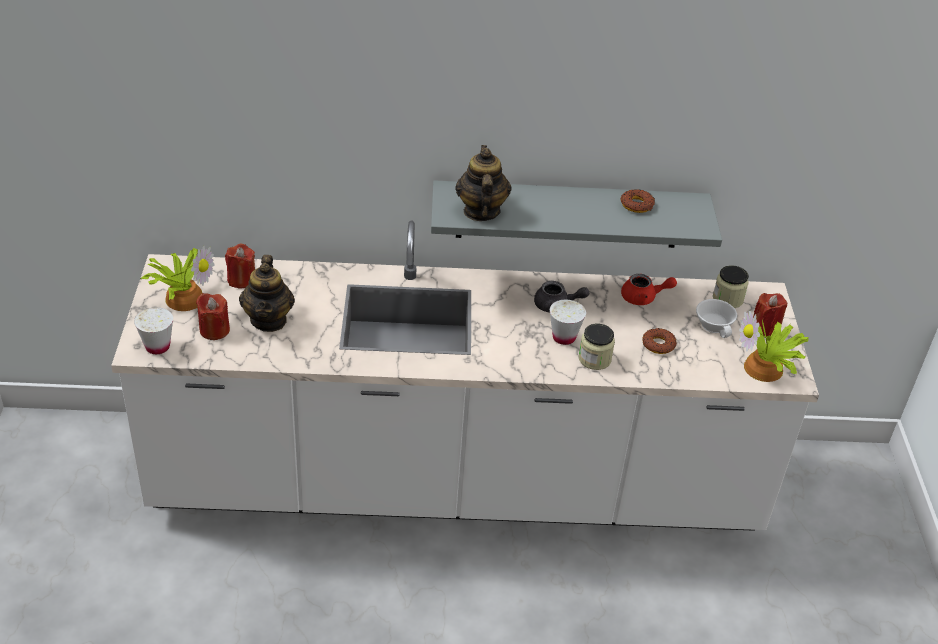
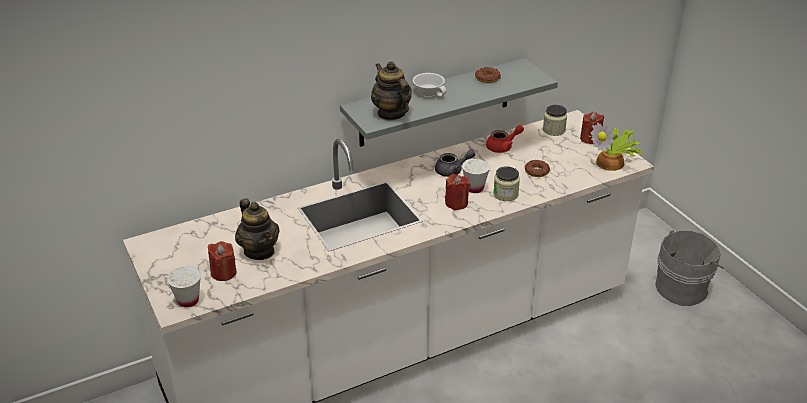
camera: 25 degrees left, 5 degrees down
potted plant [140,246,215,311] -> none
red candle [225,243,255,288] -> red candle moved to [445,174,470,210]
white cup [696,299,737,338] -> white cup moved to [413,73,446,97]
none -> grey bucket [655,230,724,306]

